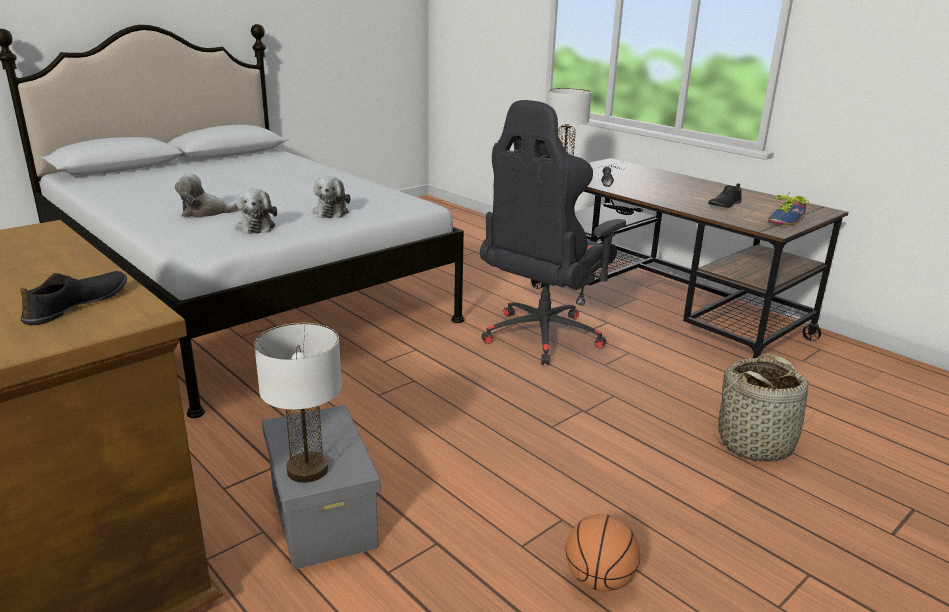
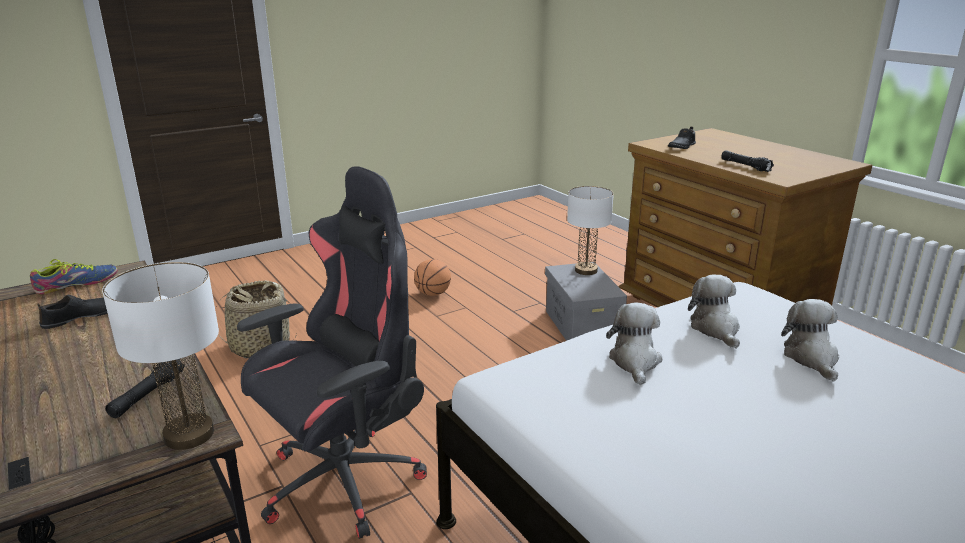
camera: 170 degrees left, 0 degrees up
plush toy [175,173,239,218] -> plush toy turned 90 degrees counterclockwise [781,299,839,382]
none -> black flashlight [721,151,774,172]

